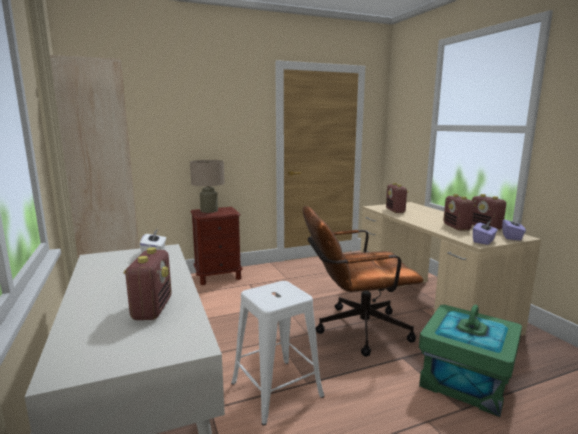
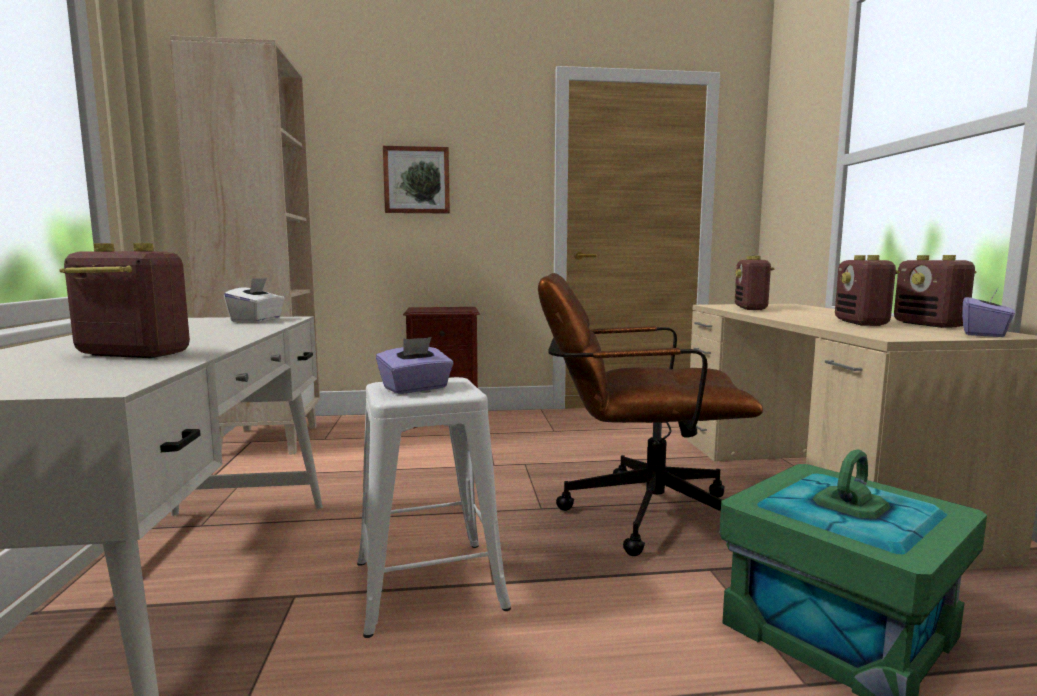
camera: 15 degrees right, 5 degrees down
radio [123,247,172,320] -> radio turned 90 degrees counterclockwise [59,243,190,358]
beige table lamp [190,160,225,213] -> none
purple tissue box [473,220,498,245] -> purple tissue box moved to [376,337,453,394]
none -> picture [383,146,450,214]

